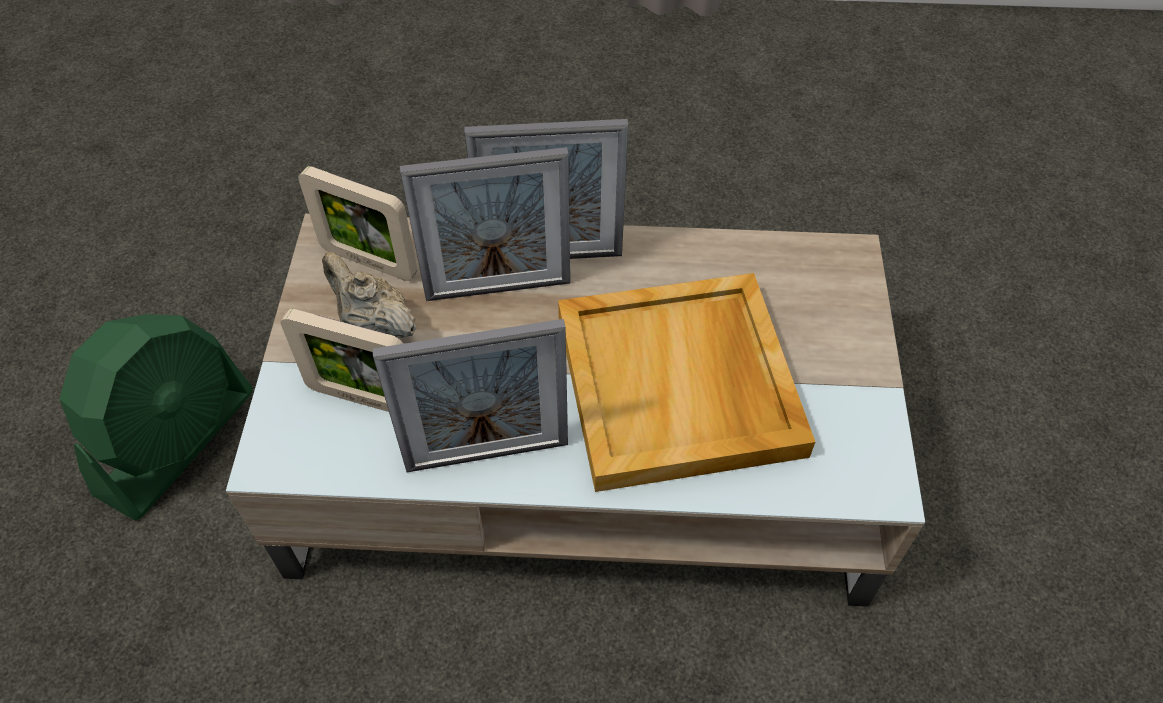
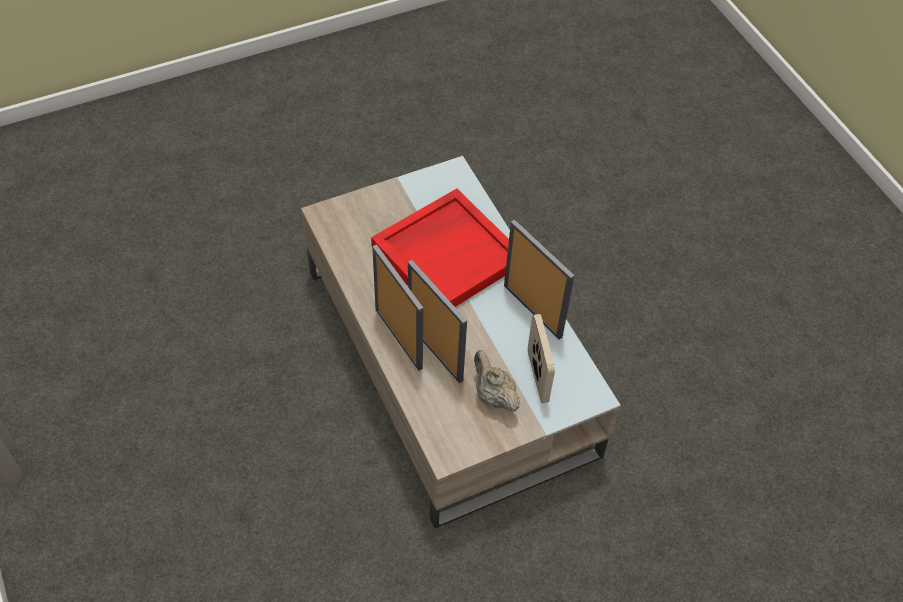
camera: 120 degrees left, 0 degrees up
green fan [59,314,253,521] -> none
picture frame [298,166,417,281] -> none
beige teapot [322,252,417,338] -> beige teapot turned 135 degrees clockwise [474,350,520,412]
beige tray [558,273,815,492] -> red tray [371,189,509,307]

